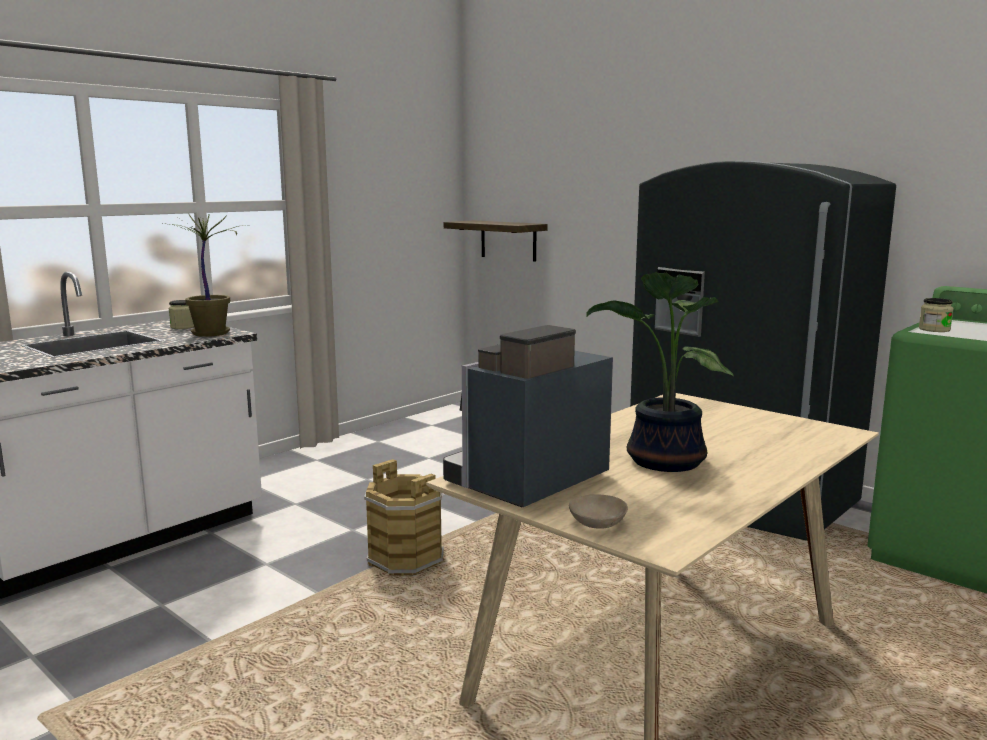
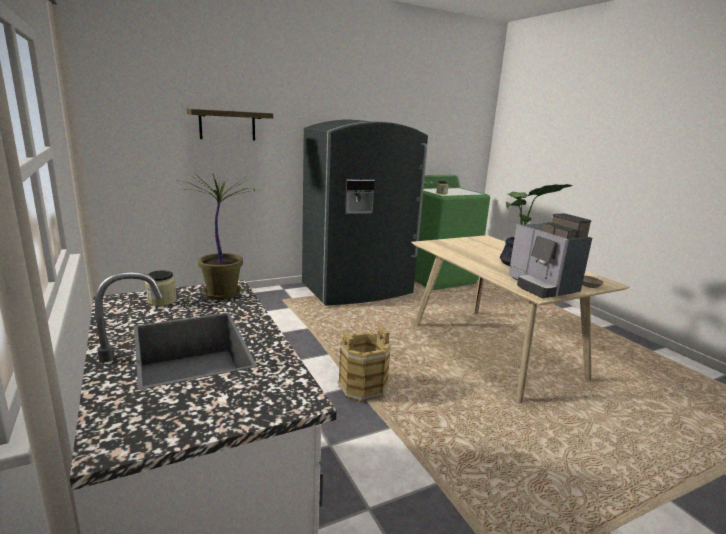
camera: 70 degrees left, 5 degrees up
shelf [444,220,548,262] -> shelf moved to [187,109,273,141]

